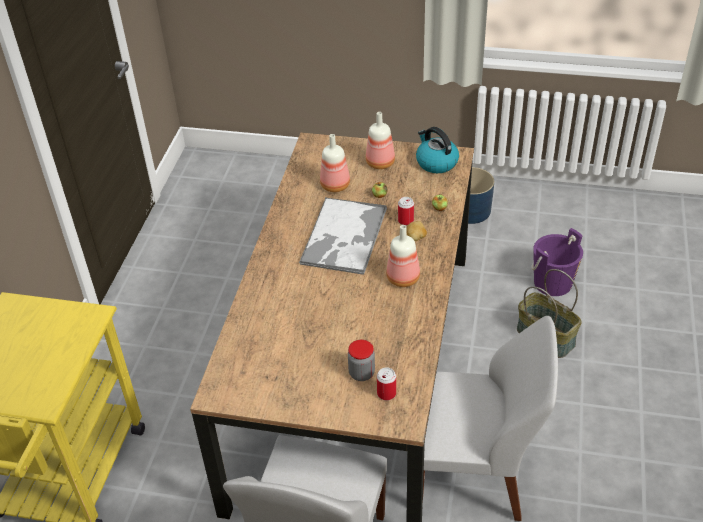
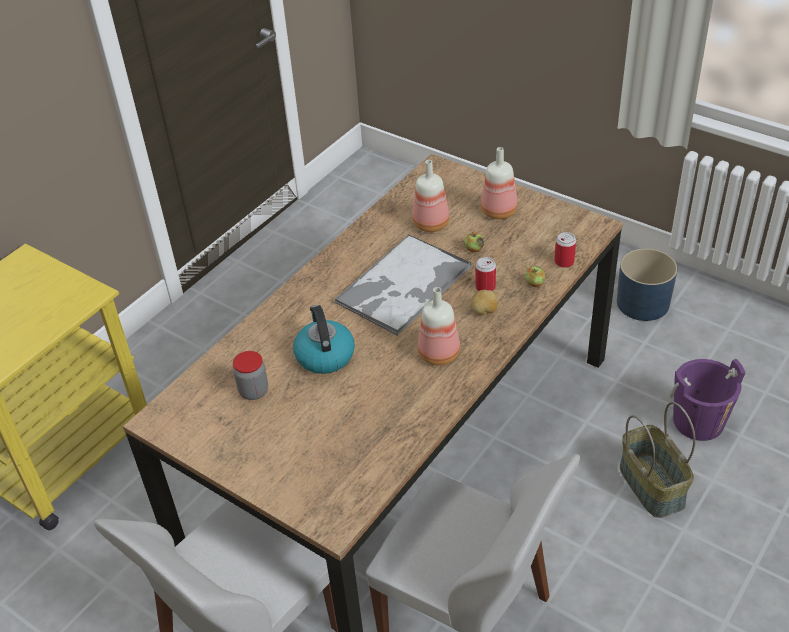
camera: 25 degrees right, 0 degrees up
jar [348,340,375,381] -> jar moved to [233,351,268,400]
can [377,367,396,400] -> can moved to [554,232,576,268]
kettle [416,127,459,173] -> kettle moved to [293,305,355,374]

